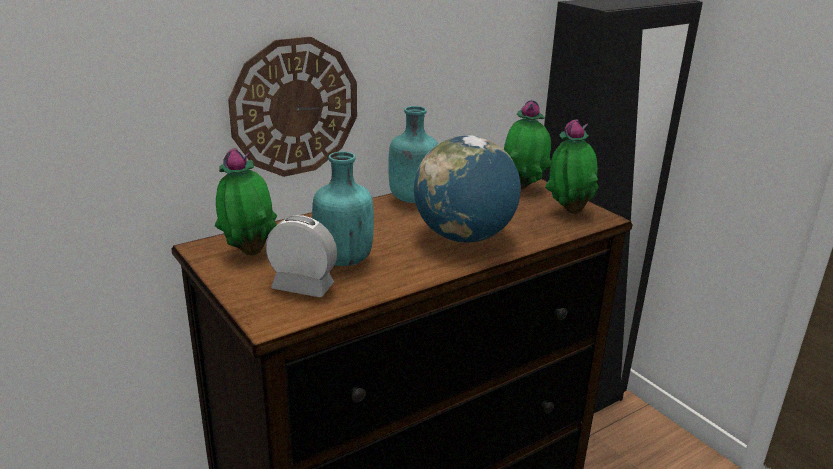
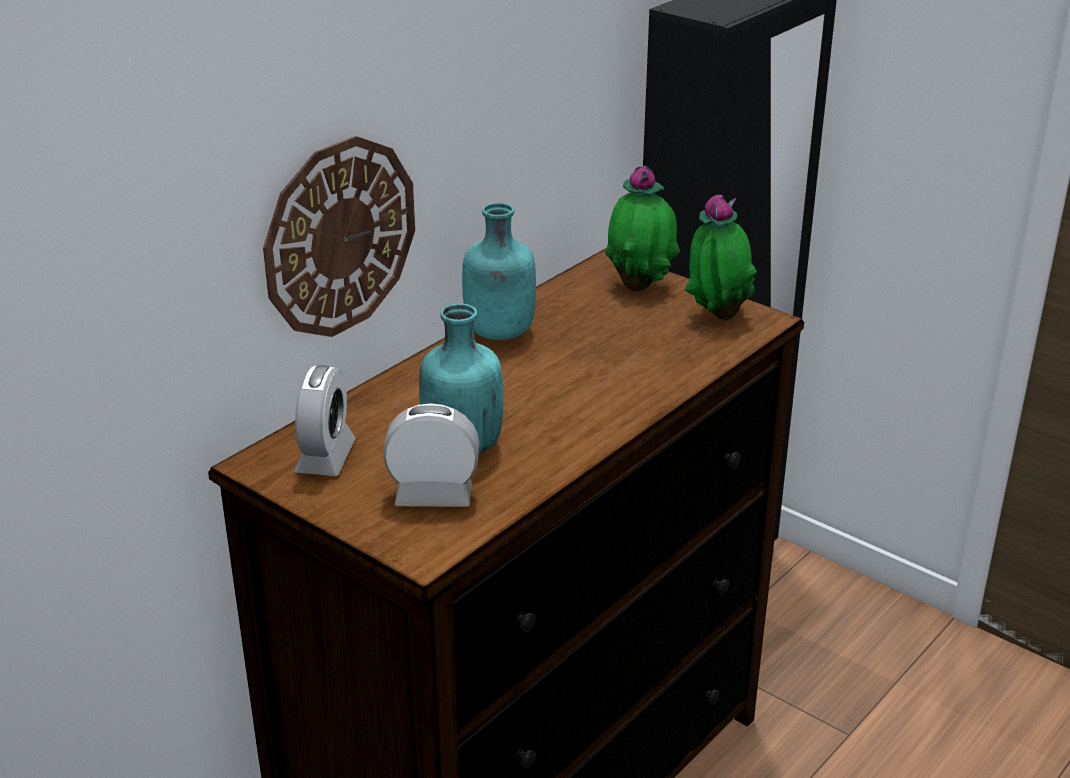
camera: 15 degrees left, 5 degrees up
potted plant [215,148,277,255] -> alarm clock [294,365,356,476]
globe [414,135,521,243] -> none

